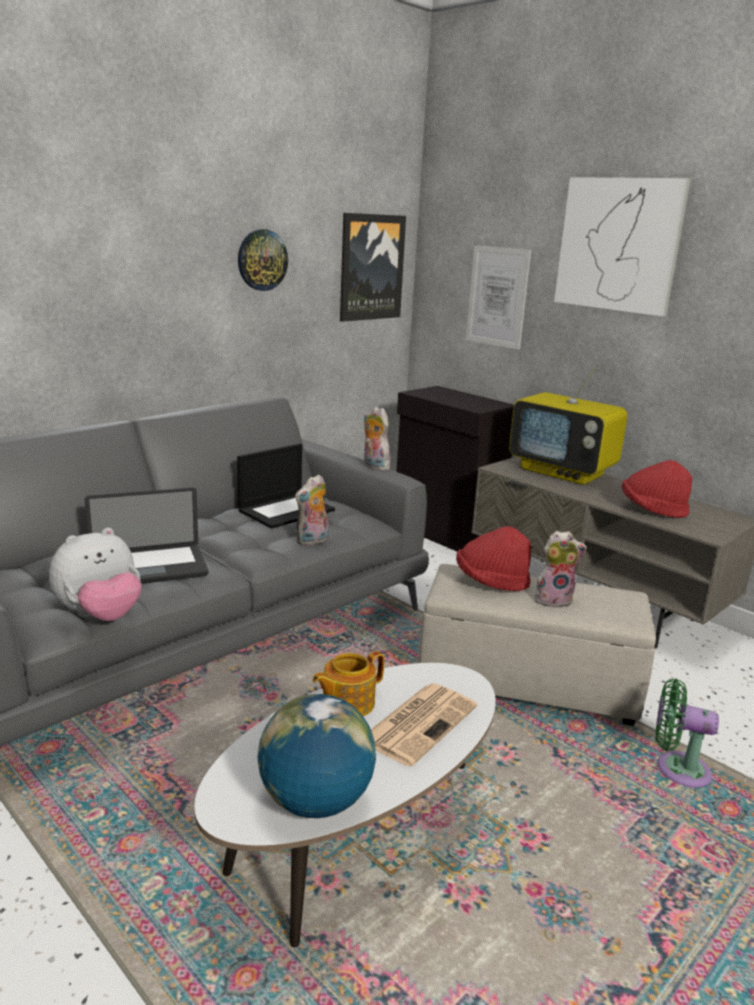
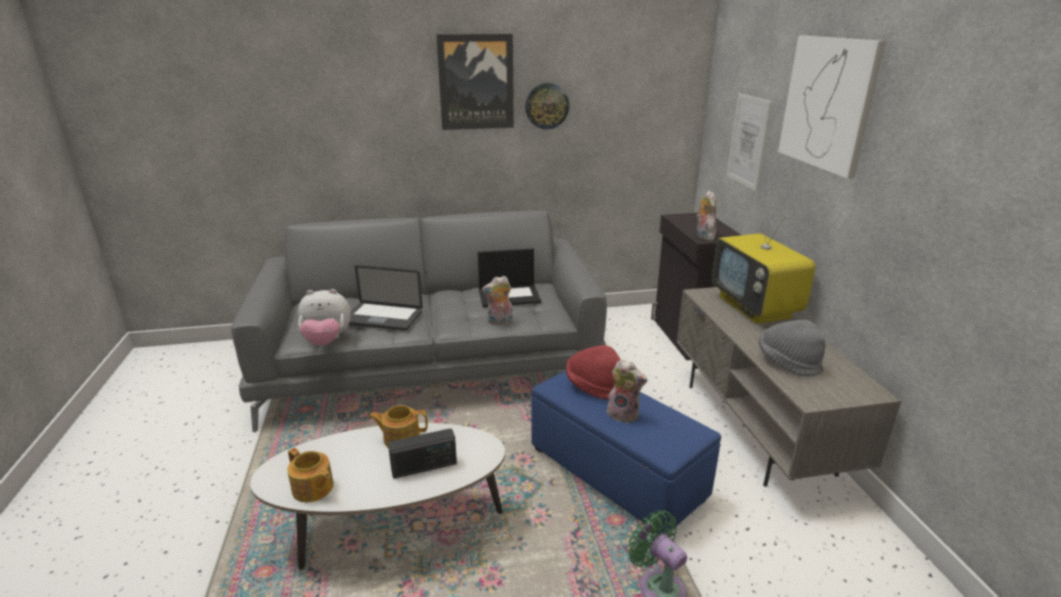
camera: 35 degrees right, 5 degrees up
globe [257,694,376,818] -> teapot [287,448,334,502]
picture [340,213,406,322] -> picture moved to [436,34,514,130]
plush toy [363,406,391,471] -> plush toy moved to [696,191,717,240]
newspaper [371,684,477,767] -> radio [388,429,457,479]
beige ottoman [419,564,656,726] -> blue ottoman [531,370,721,534]
red hat [622,460,692,518] -> grey hat [759,320,826,377]

